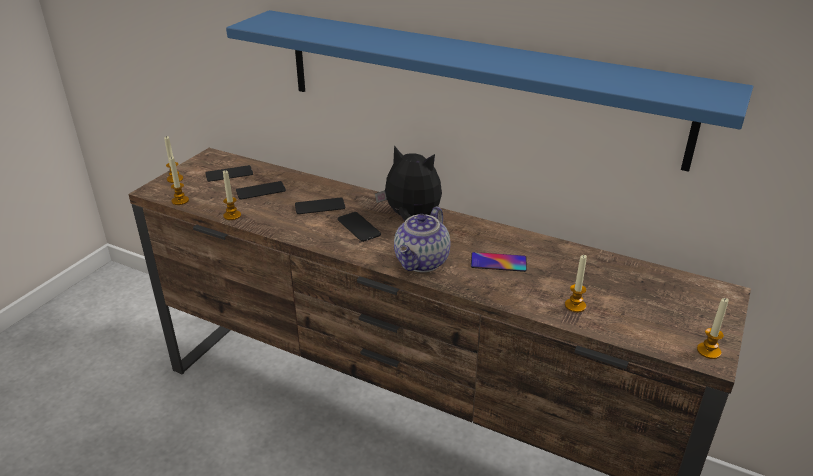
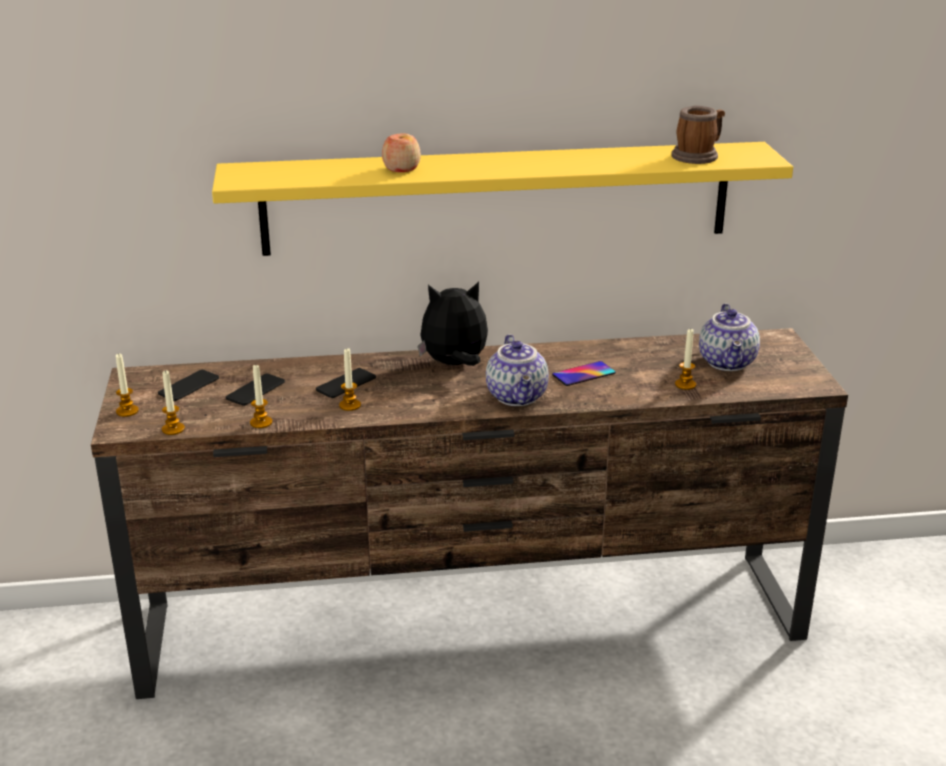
camera: 35 degrees left, 5 degrees down
blue shelf [226,10,753,172] -> yellow shelf [212,142,793,256]
phone [338,212,381,242] -> none
candle [697,298,729,359] -> candle moved to [339,348,361,411]
none -> apple [382,134,421,172]
none -> mug [671,105,725,164]
none -> teapot [699,303,760,371]

